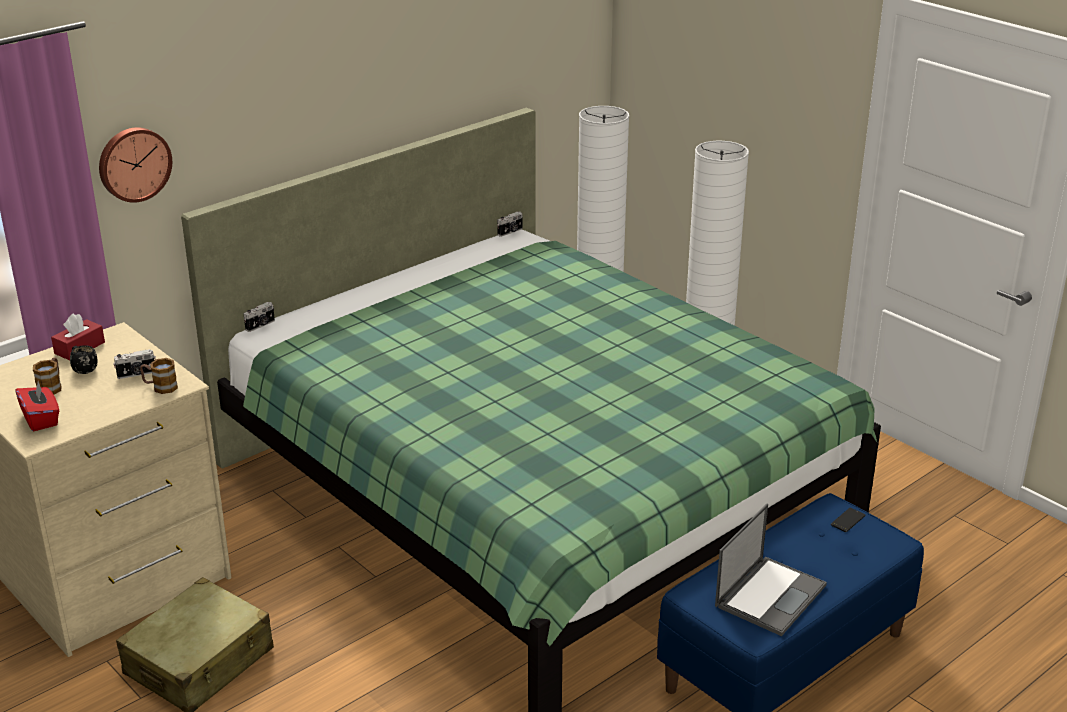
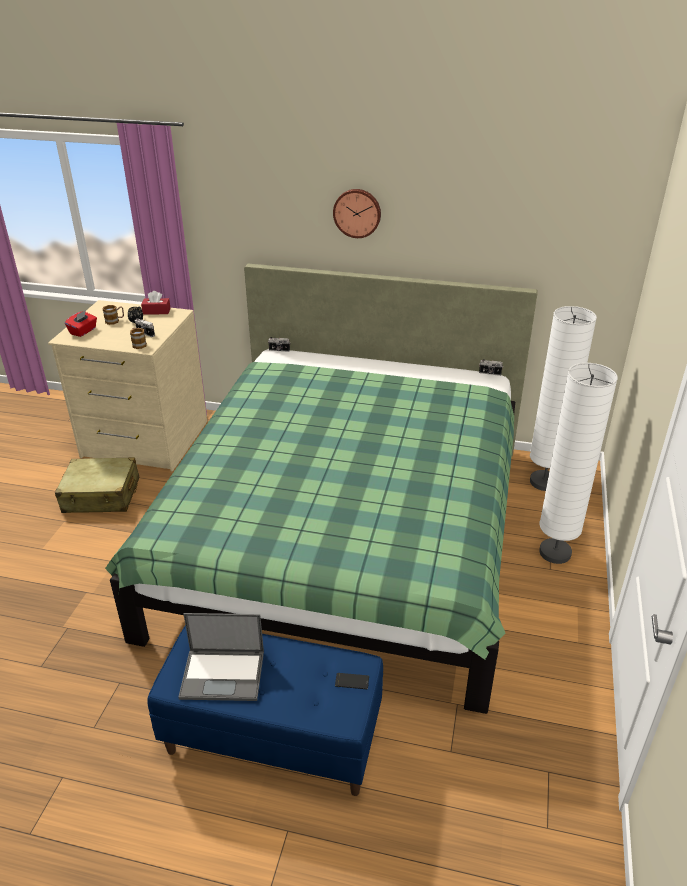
camera: 55 degrees right, 5 degrees up
wall clock [99,127,172,203] -> wall clock moved to [333,189,381,238]

